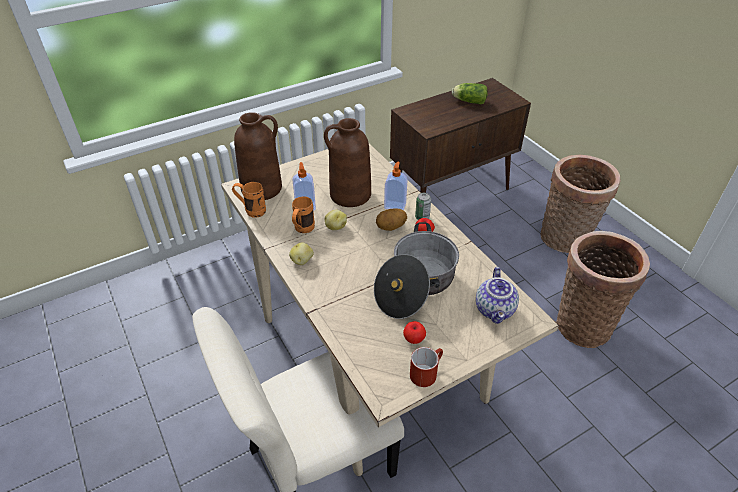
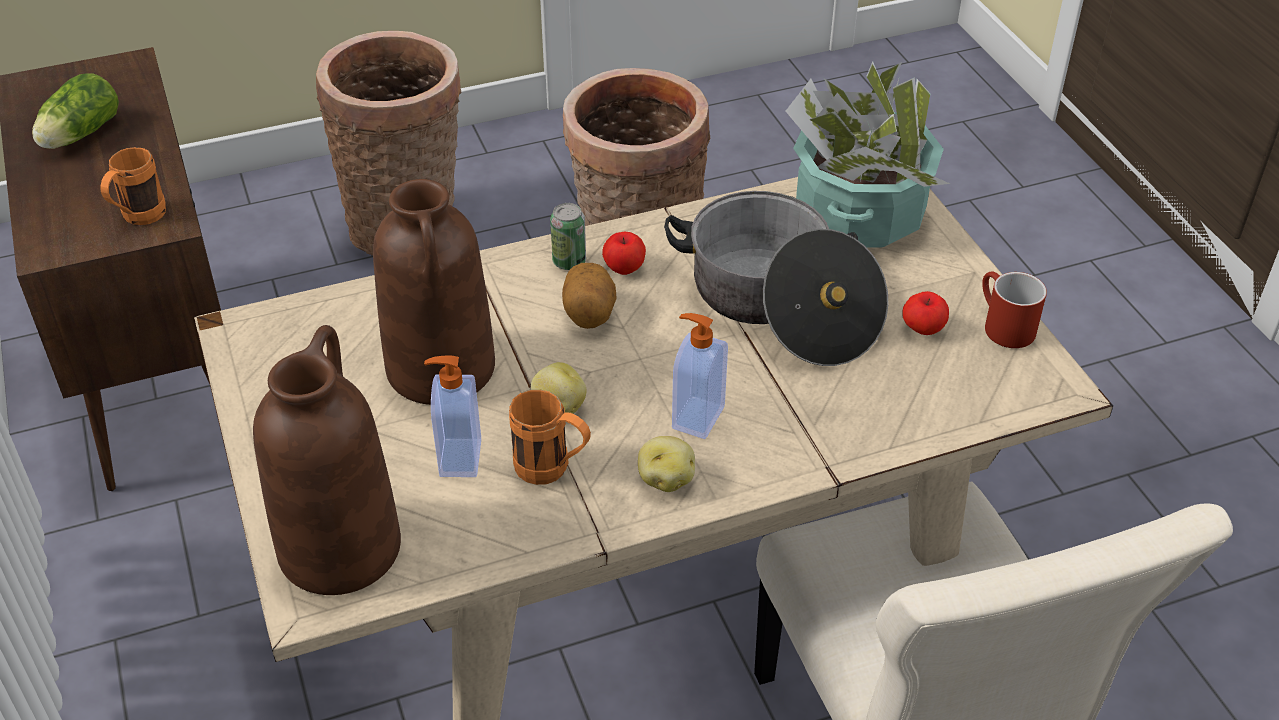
camera: 80 degrees left, 0 degrees up
orange mug [232,182,266,218] -> orange mug moved to [100,147,166,225]
soap dispenser [384,162,408,211] -> soap dispenser moved to [672,313,728,439]
teapot [476,267,519,324] -> potted plant [786,61,950,247]

